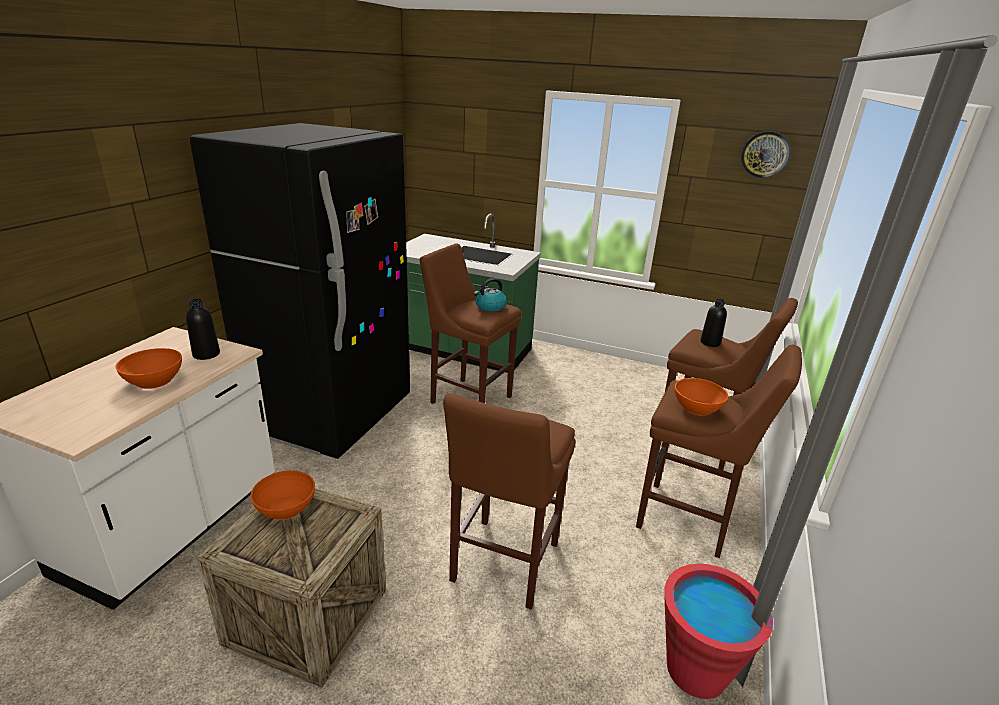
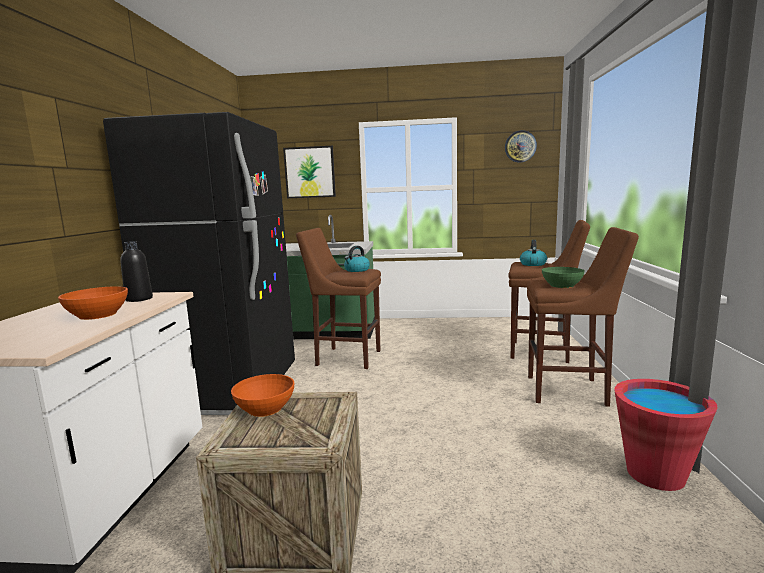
camera: 15 degrees left, 15 degrees down
brown stool [443,393,575,609] -> none
orange bowl [675,378,728,416] -> green bowl [542,267,585,288]
black bottle [700,299,727,347] -> kettle [520,240,547,266]
none -> picture [283,146,336,198]

